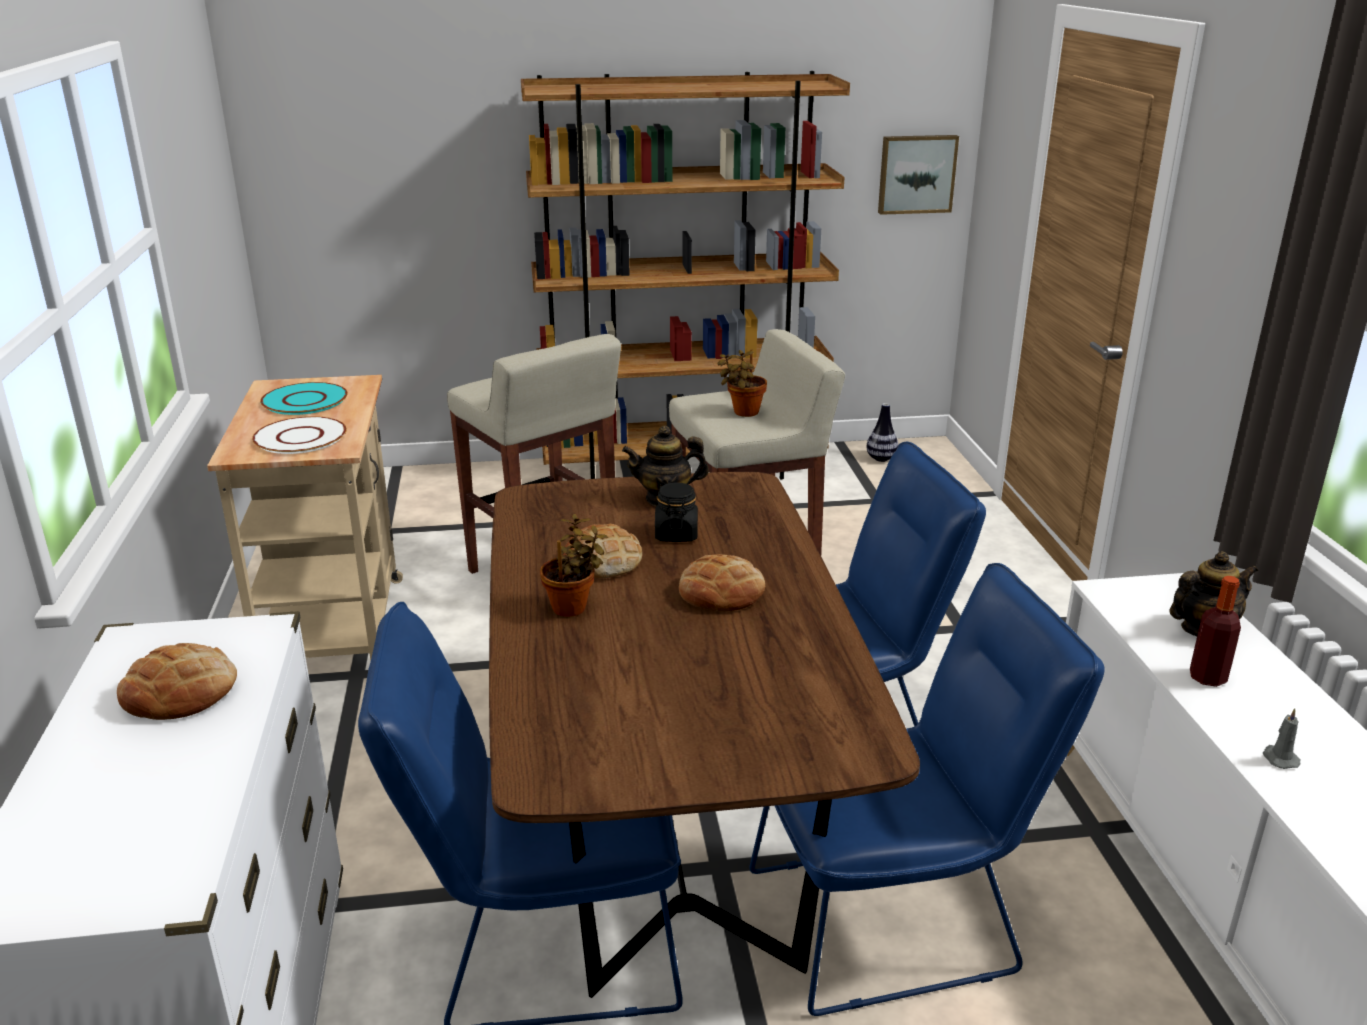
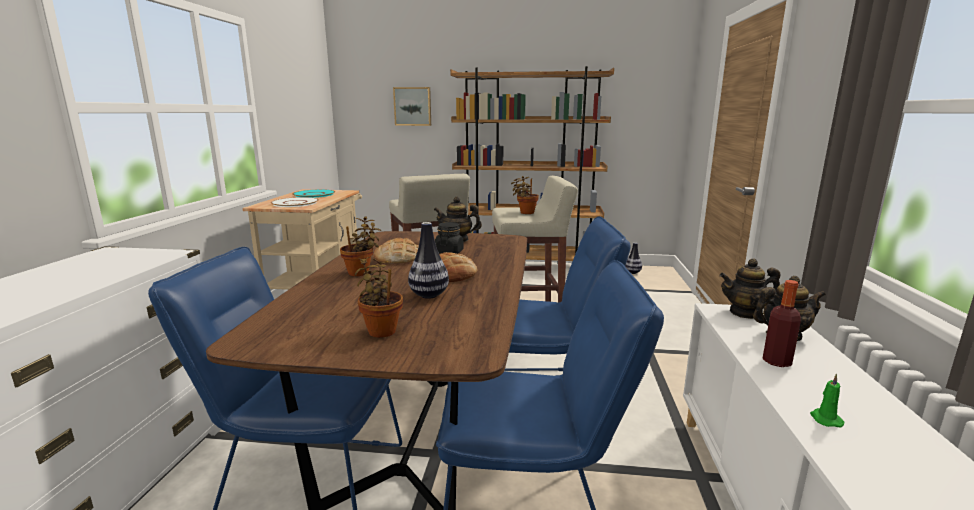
camera: 15 degrees right, 10 degrees down
bread [117,643,237,720] -> none
picture [878,135,959,215] -> picture moved to [393,87,431,126]
grey candle [1263,708,1301,769] -> green candle [810,374,844,428]
none -> potted plant [355,257,403,338]
none -> vase [408,222,449,299]
none -> teapot [720,258,780,319]

